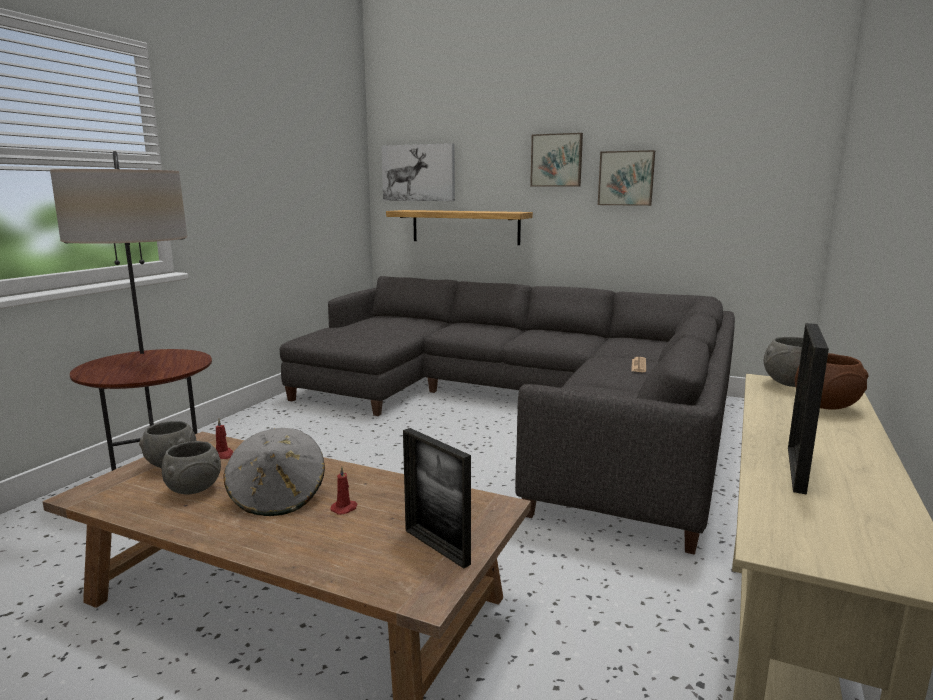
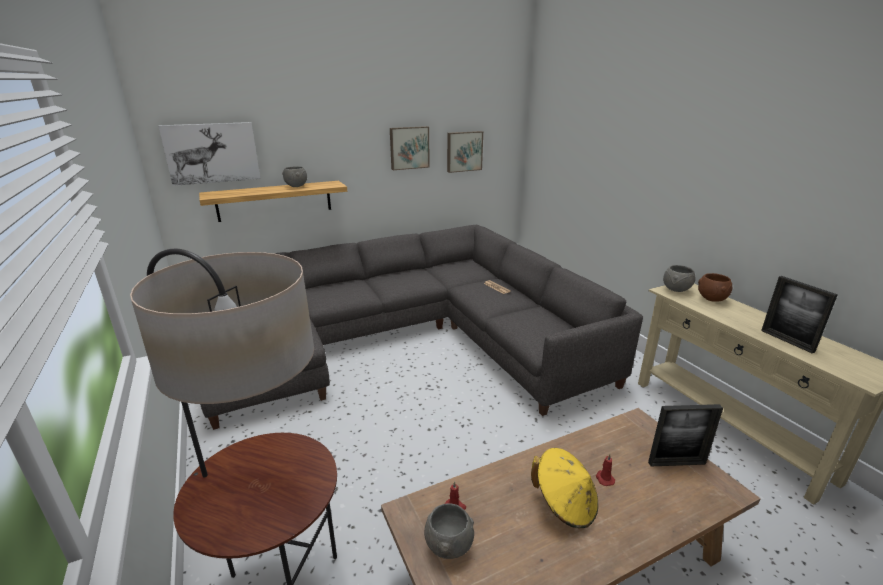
camera: 50 degrees left, 10 degrees up
grey bowl [162,441,221,494] -> grey bowl moved to [282,166,307,187]
grey hat [223,428,325,516] -> yellow hat [531,448,598,528]
picture [530,133,583,186] -> picture moved to [447,131,483,173]

